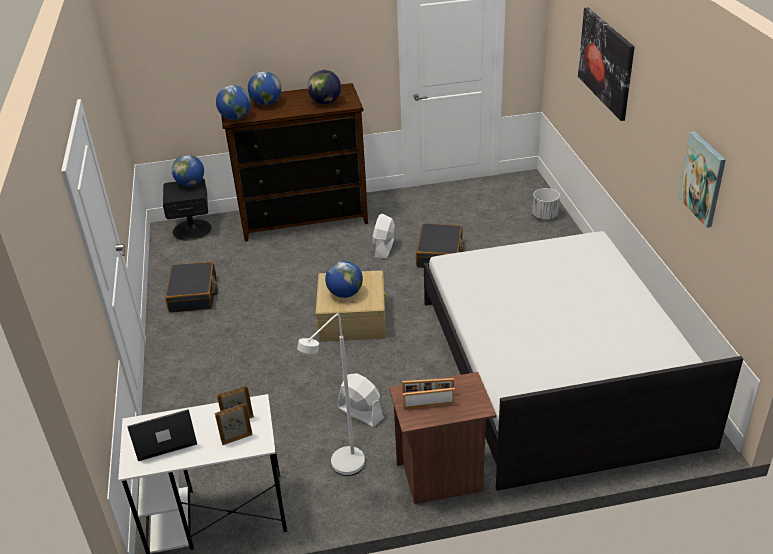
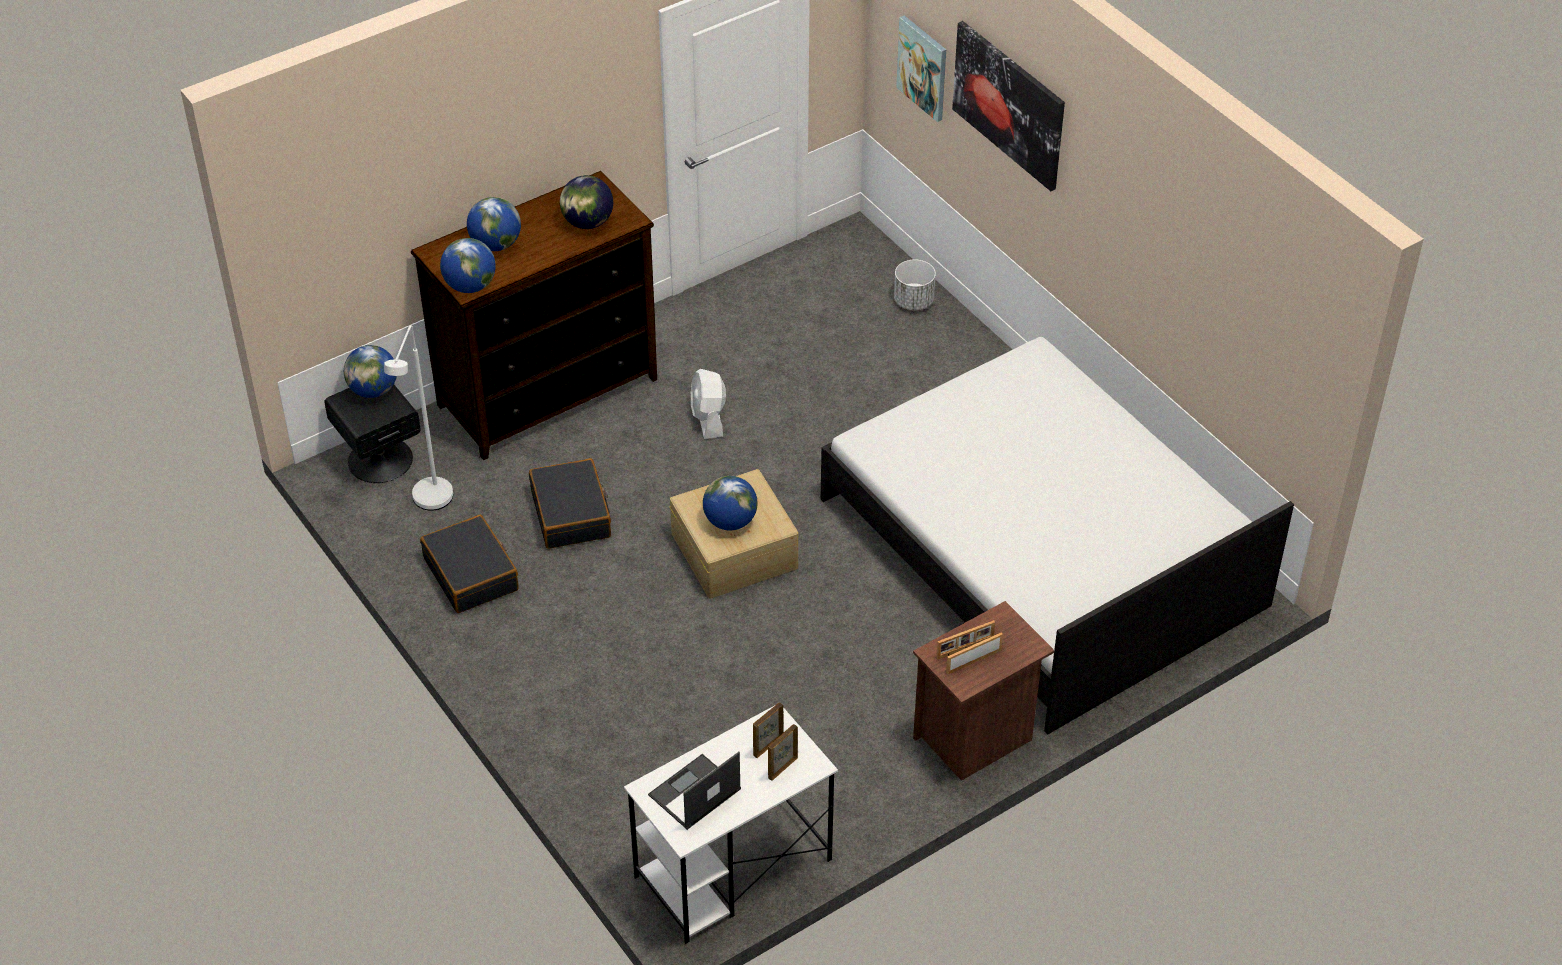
camera: 25 degrees left, 10 degrees up
white floor lamp [297,313,365,476] -> white floor lamp moved to [384,325,453,511]
white fan [337,373,384,427] -> none
black suitcase [416,223,464,268] -> black suitcase moved to [529,458,611,549]
picture [678,131,726,228] -> picture moved to [896,15,946,122]

